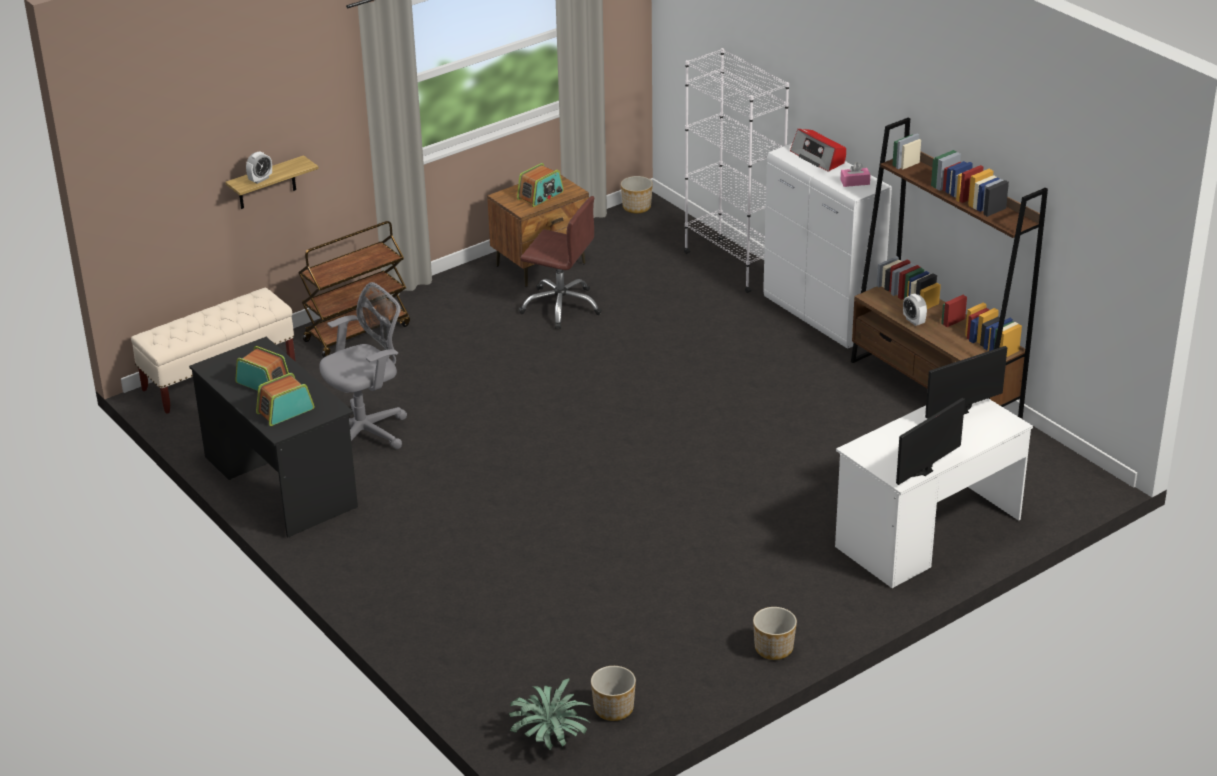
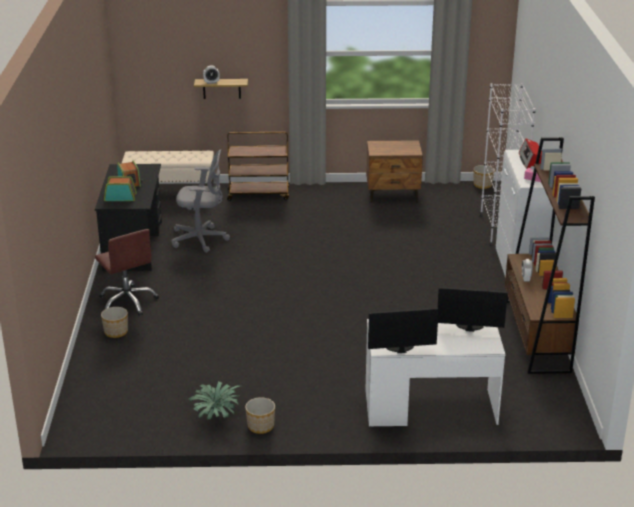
camera: 35 degrees right, 5 degrees down
potted plant [509,678,590,750] -> potted plant moved to [189,381,240,420]
radio [517,163,564,207] -> none
brown office chair [519,196,602,329] -> brown office chair moved to [95,229,159,316]
planter [591,666,636,721] -> planter moved to [101,307,128,338]

